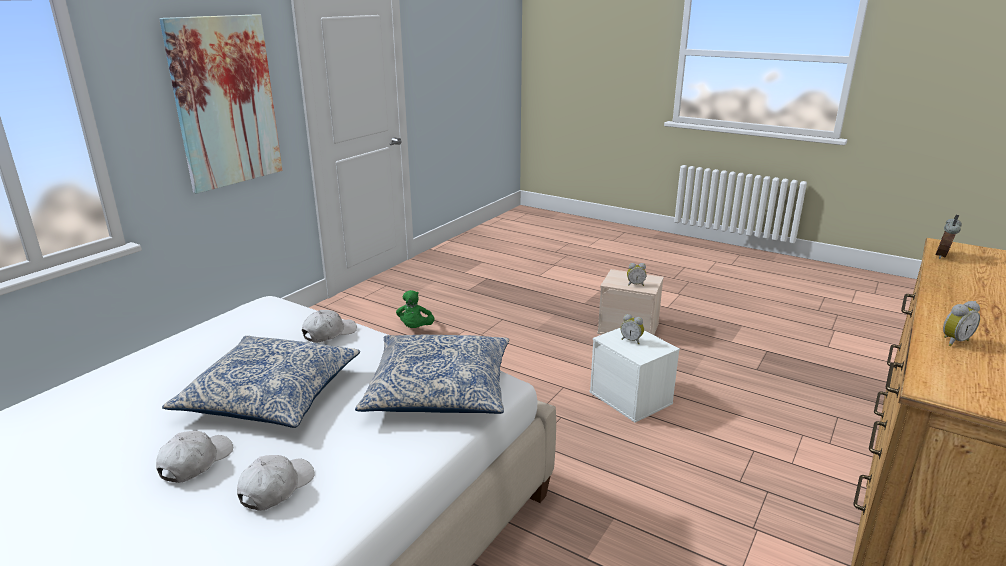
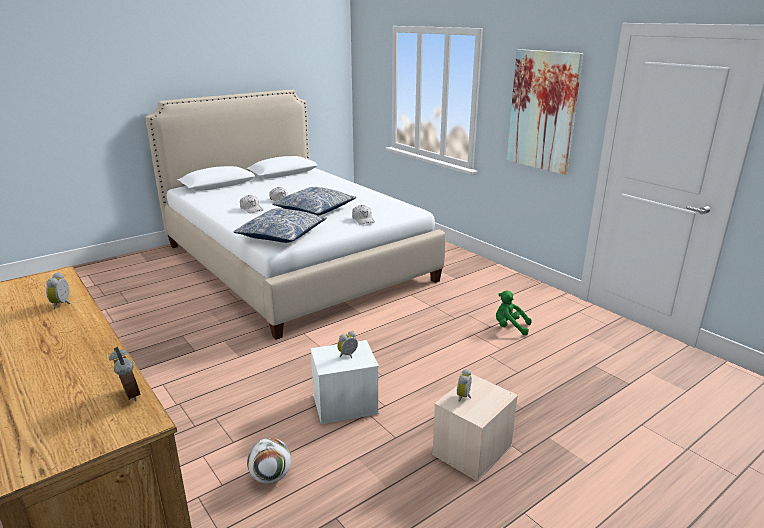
camera: 110 degrees right, 0 degrees up
none -> football [247,438,291,484]

